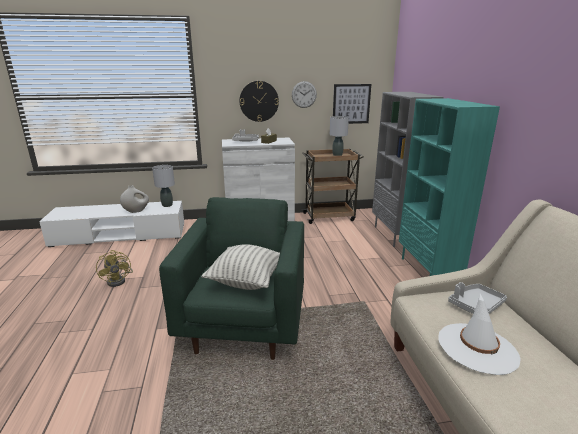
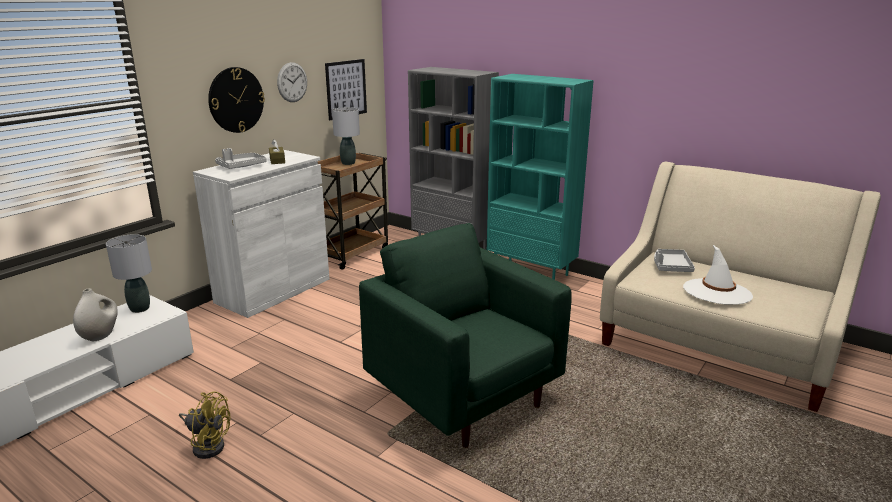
camera: 45 degrees left, 0 degrees up
pillow [202,244,280,290] -> none

